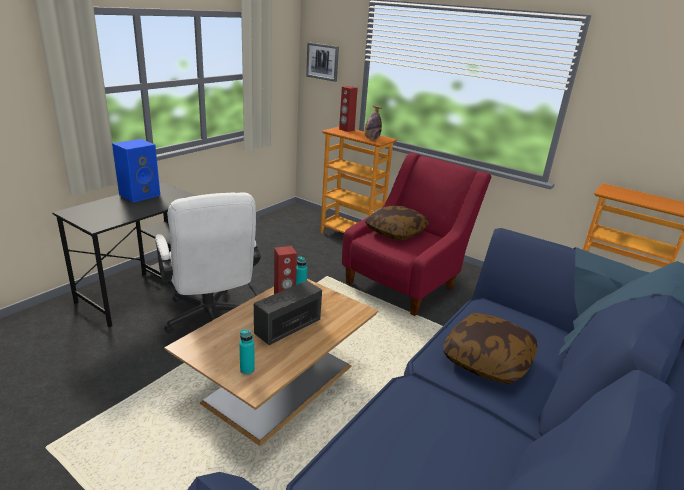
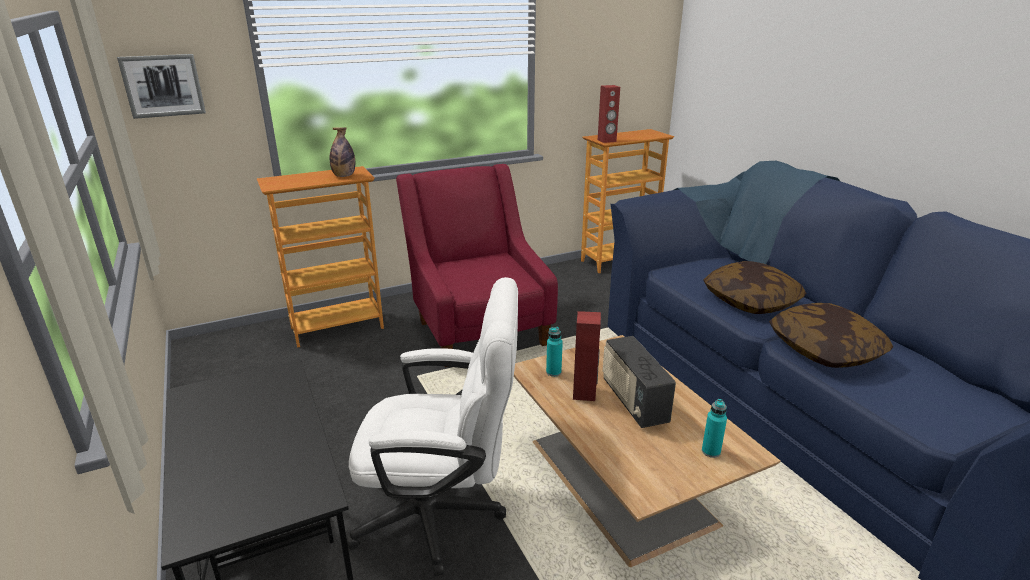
camera: 60 degrees left, 0 degrees up
blue speaker [112,139,160,202] -> none
red speaker [339,86,358,132] -> red speaker moved to [598,85,620,143]
pillow [365,206,429,240] -> pillow moved to [769,303,893,368]

